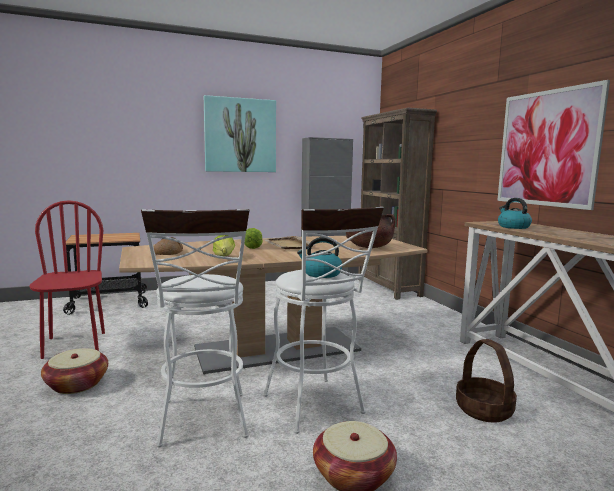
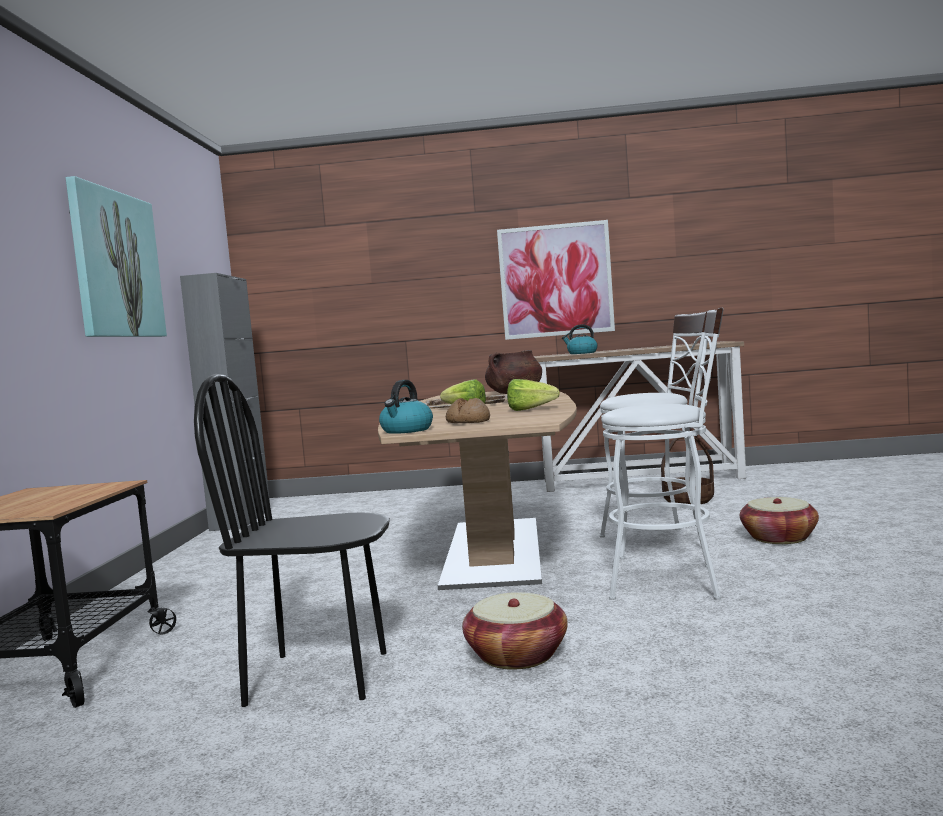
camera: 65 degrees left, 5 degrees down
red chair [29,200,105,359] -> black chair [194,374,390,707]
kettle [297,237,342,278] -> kettle moved to [379,380,433,434]
brown bookcase [358,108,437,300] -> none

